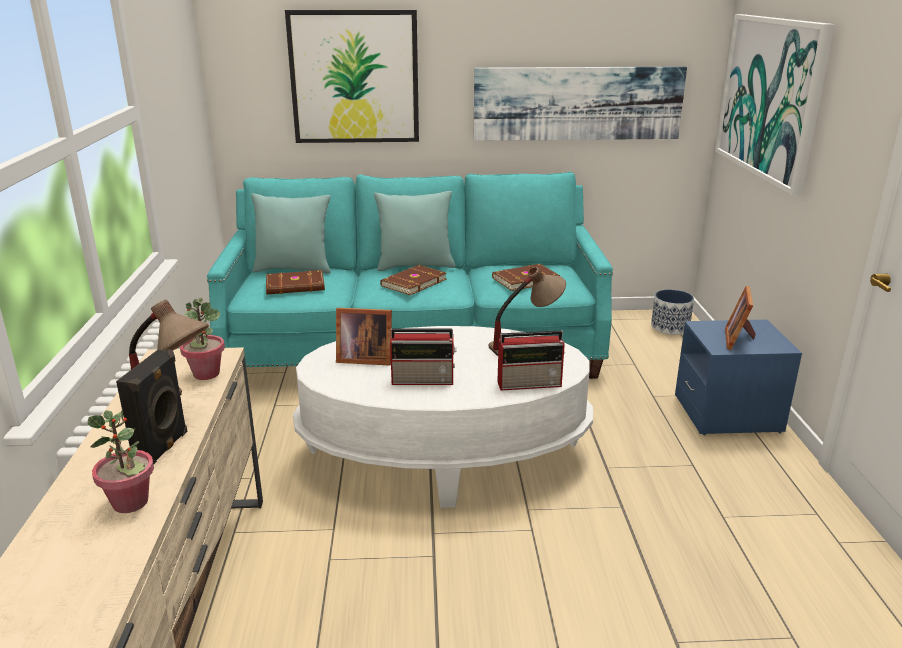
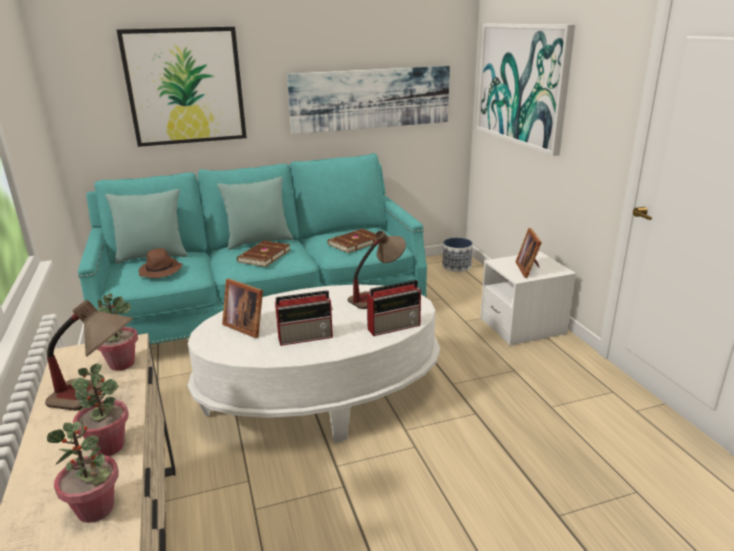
camera: 15 degrees left, 0 degrees up
black speaker [116,349,187,464] -> potted plant [70,363,129,456]
brown book [266,270,325,294] -> brown hat [139,248,183,278]
picture frame [336,308,392,366] -> picture frame turned 45 degrees clockwise [222,279,263,338]
blue nightstand [675,320,802,435] -> white nightstand [481,252,576,346]

